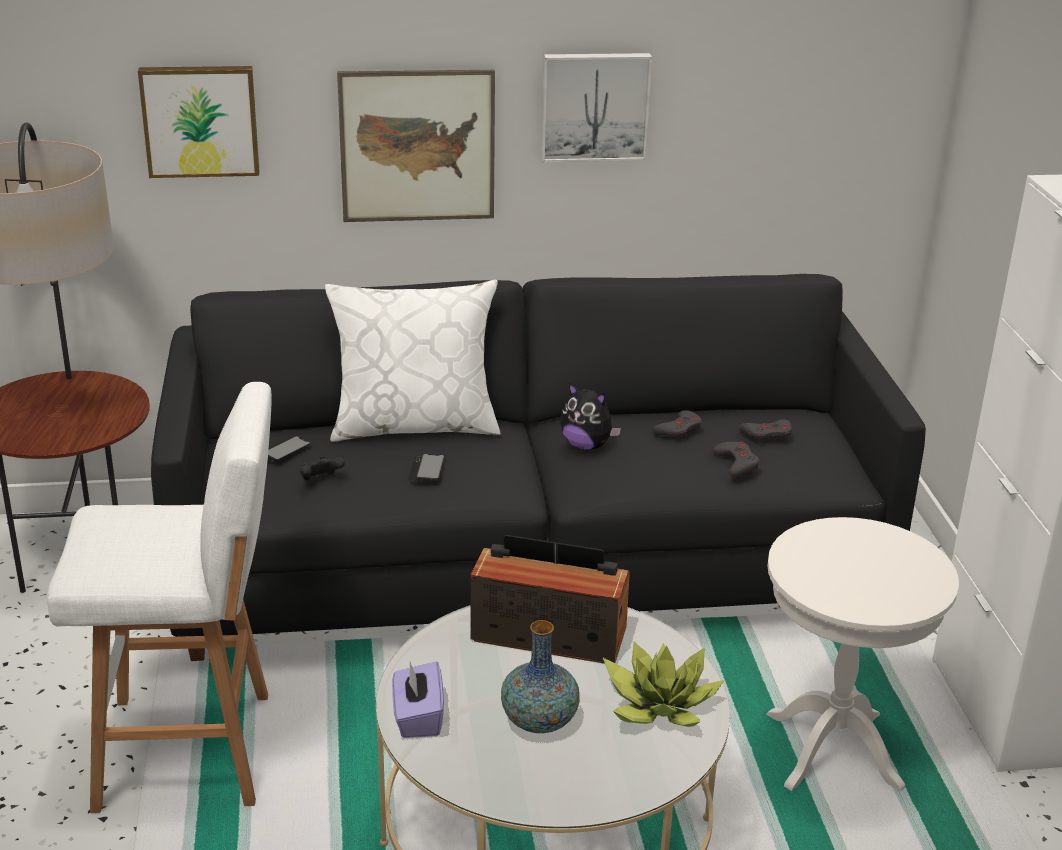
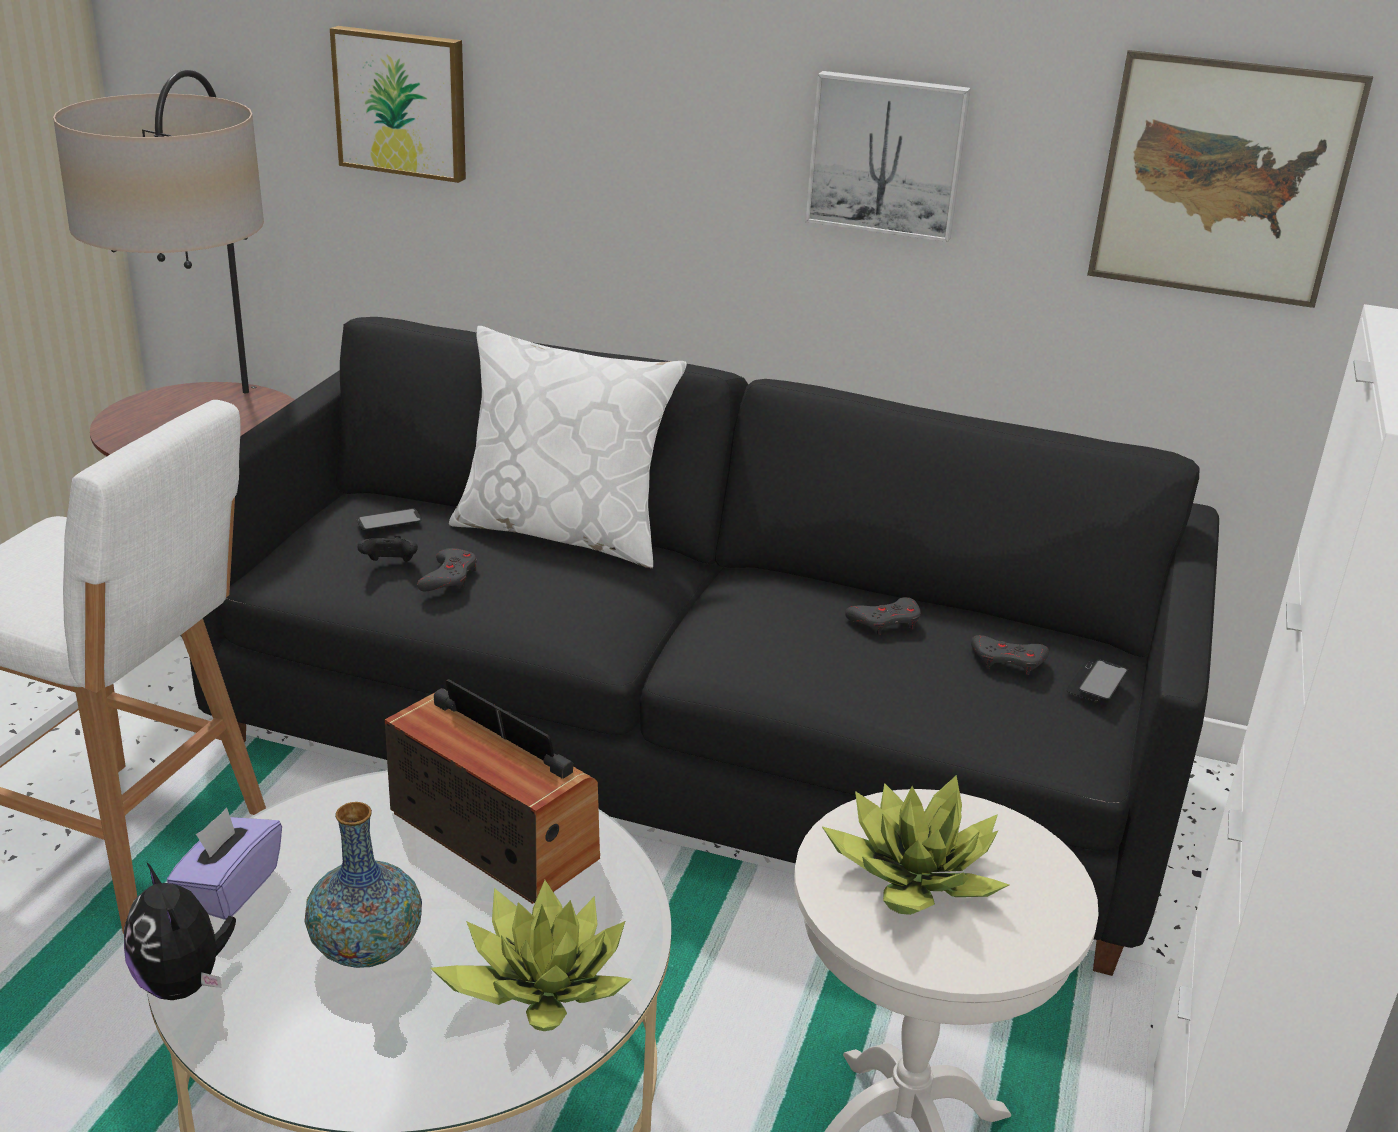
camera: 25 degrees right, 0 degrees up
picture [337,70,495,222] -> picture moved to [1087,50,1373,308]
phone [408,453,445,483] -> phone moved to [1066,660,1128,701]
plush toy [560,382,621,450] -> plush toy moved to [124,863,236,1000]
grey game controller [713,442,759,477] -> grey game controller moved to [417,548,477,591]
none -> potted plant [822,775,1009,915]

